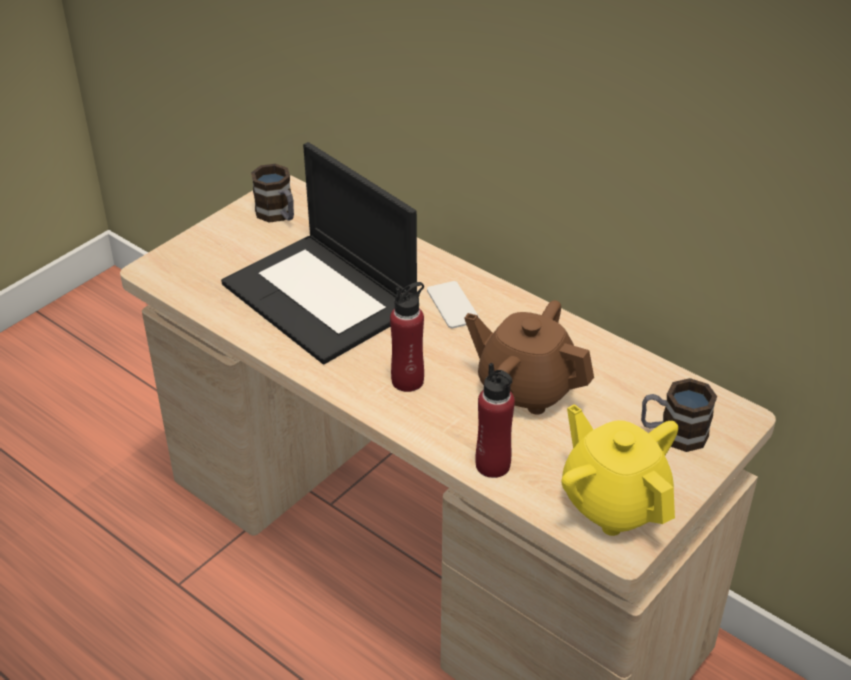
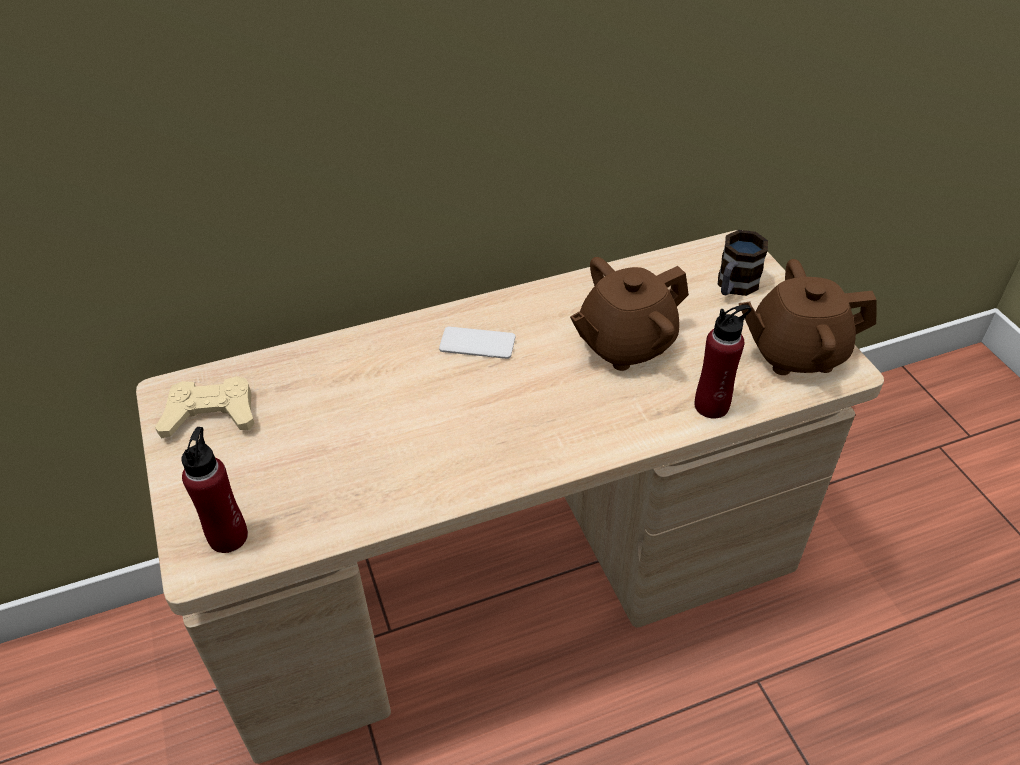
camera: 60 degrees left, 5 degrees up
laptop [221,142,417,364] -> none
mug [251,164,294,223] -> beige game controller [155,376,255,439]
red bottle [390,282,424,392] -> red bottle moved to [181,427,248,553]
yellow teapot [561,404,678,536] -> brown teapot [739,259,877,375]

